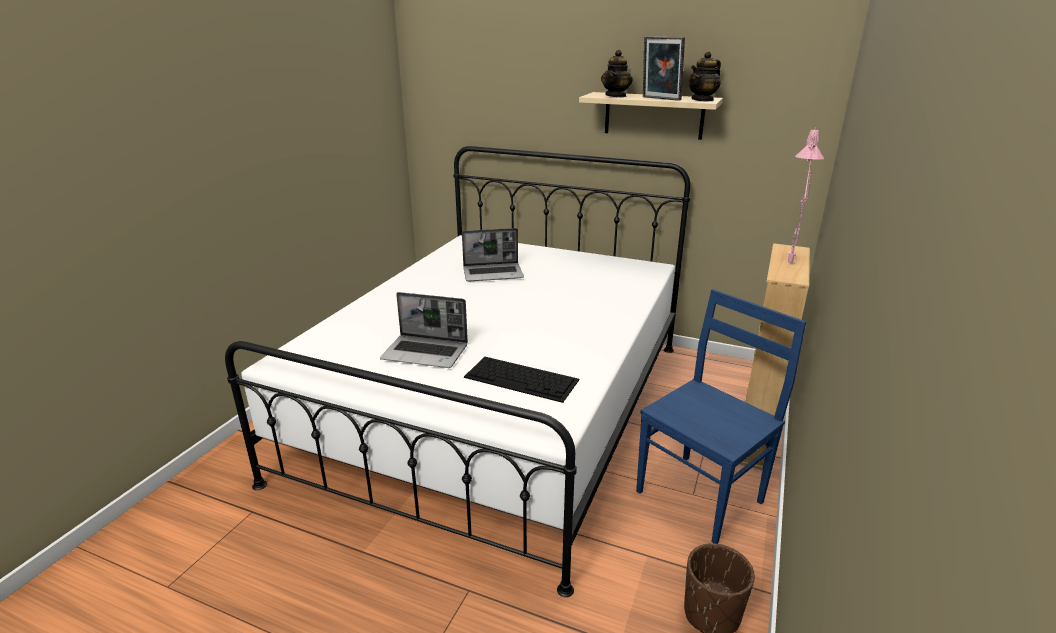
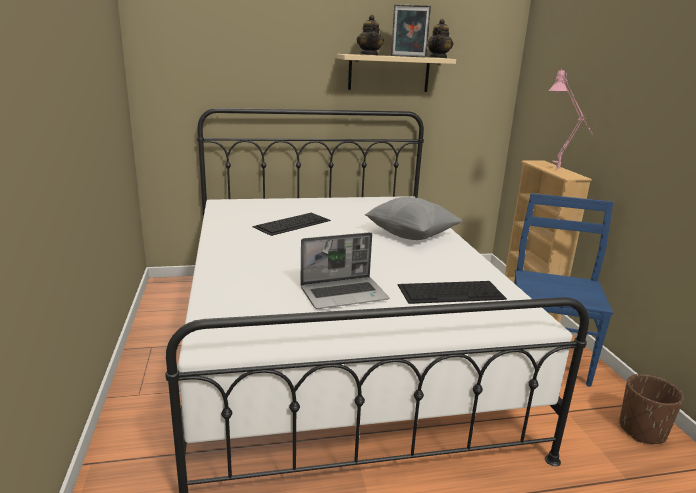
camera: 35 degrees left, 5 degrees down
laptop [462,228,524,281] -> keyboard [252,213,331,236]
none -> grey pillow [365,197,463,240]

